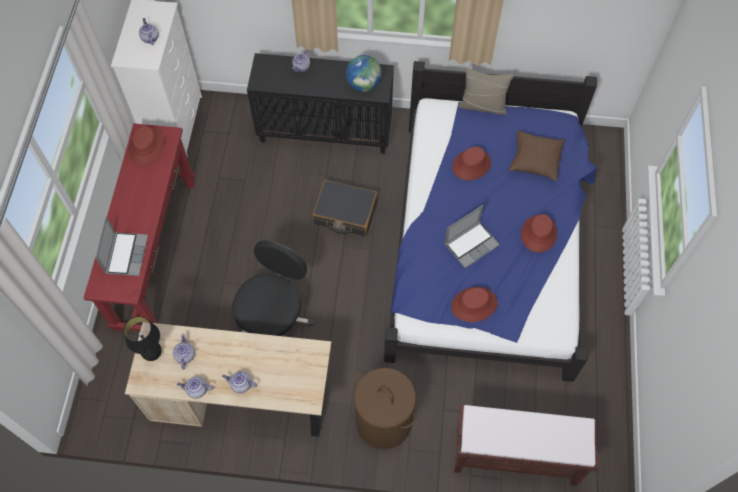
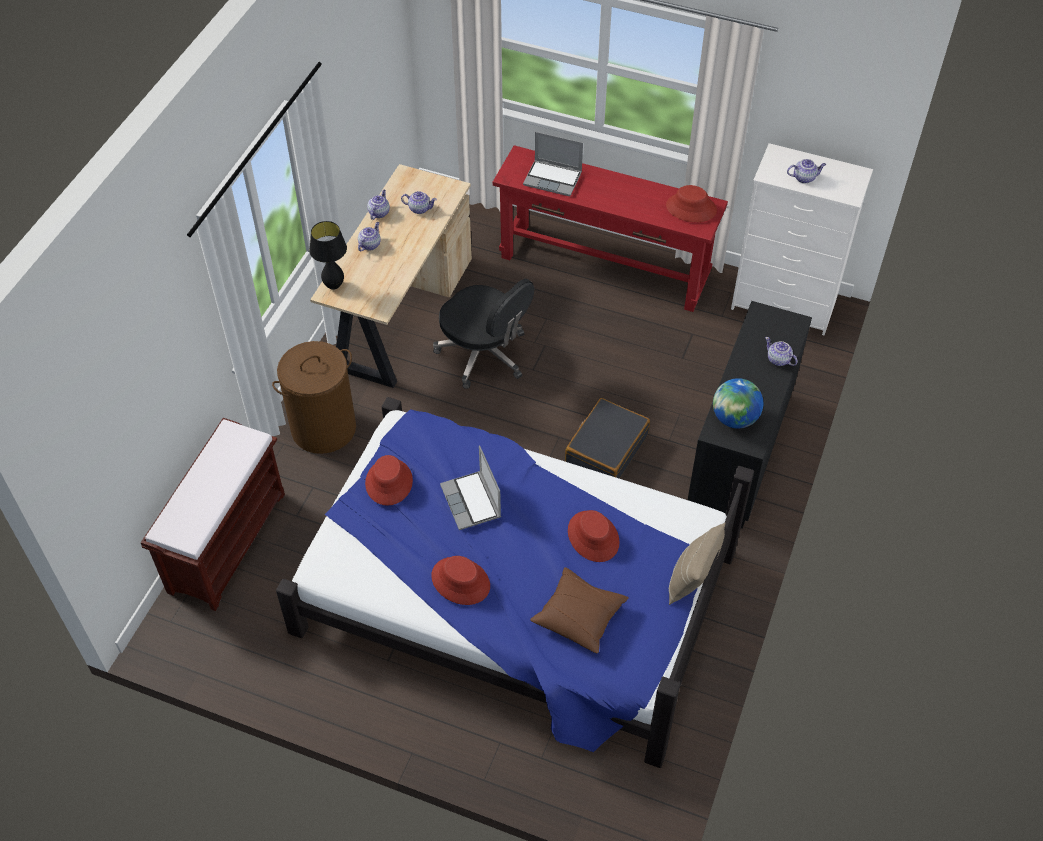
camera: 105 degrees right, 10 degrees down
black table lamp [124,316,162,361] -> black table lamp moved to [309,221,347,290]

